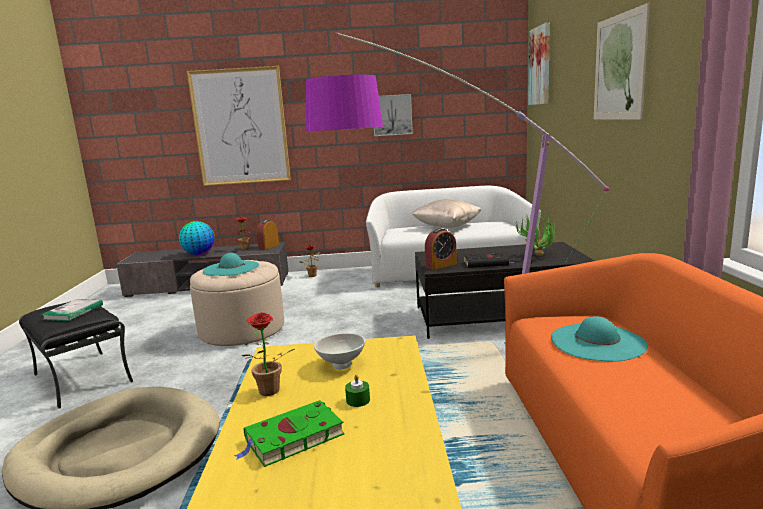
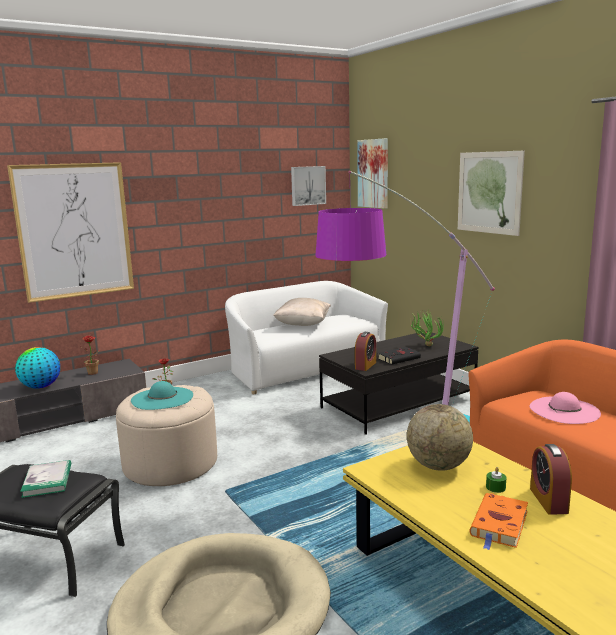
camera: 30 degrees left, 0 degrees up
green book [234,400,344,467] -> orange book [470,493,528,550]
potted plant [242,312,294,396] -> none
alarm clock [256,220,279,250] -> alarm clock moved to [530,444,572,515]
white bowl [314,333,365,369] -> globe [407,404,473,471]
picture [374,94,413,136] -> picture moved to [291,166,326,206]
turquoise hat [551,316,648,361] -> pink hat [530,392,601,424]

